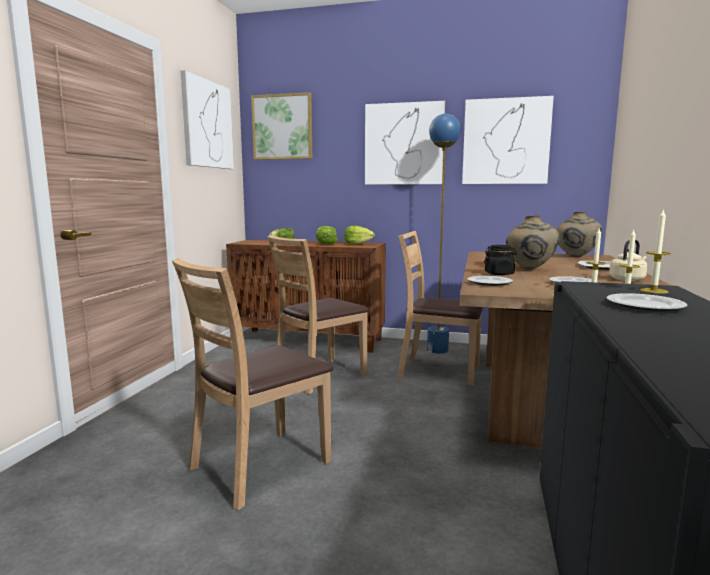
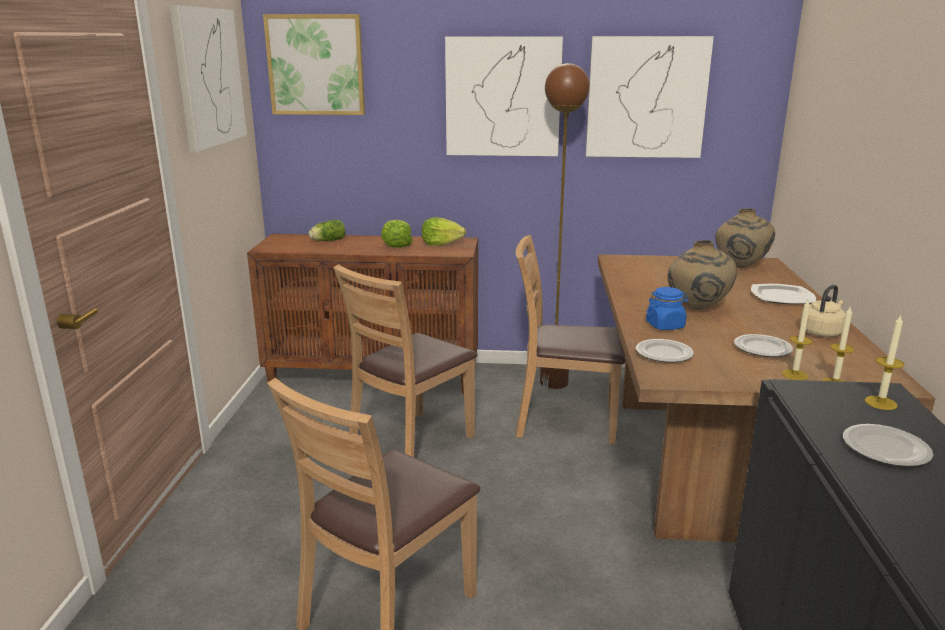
camera: 10 degrees left, 10 degrees up
blue floor lamp [427,114,461,354] -> brown floor lamp [540,63,590,389]
black jar [484,245,517,275] -> blue jar [646,287,688,330]

